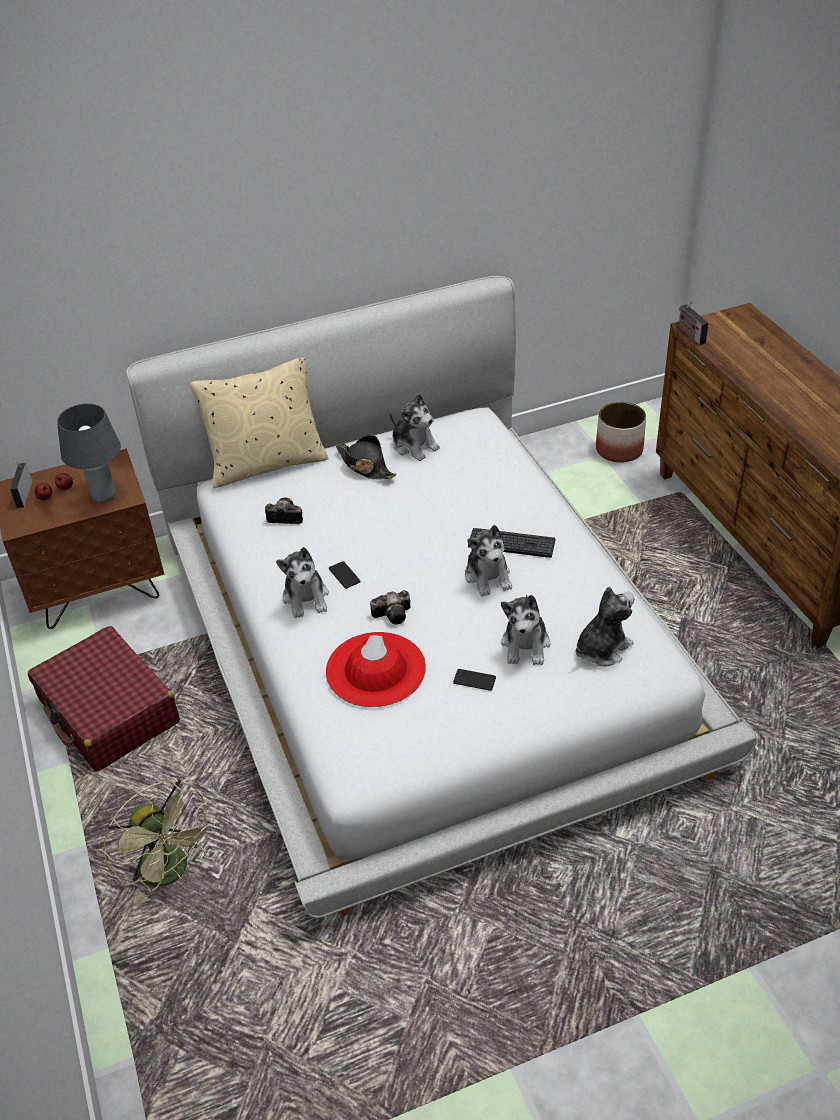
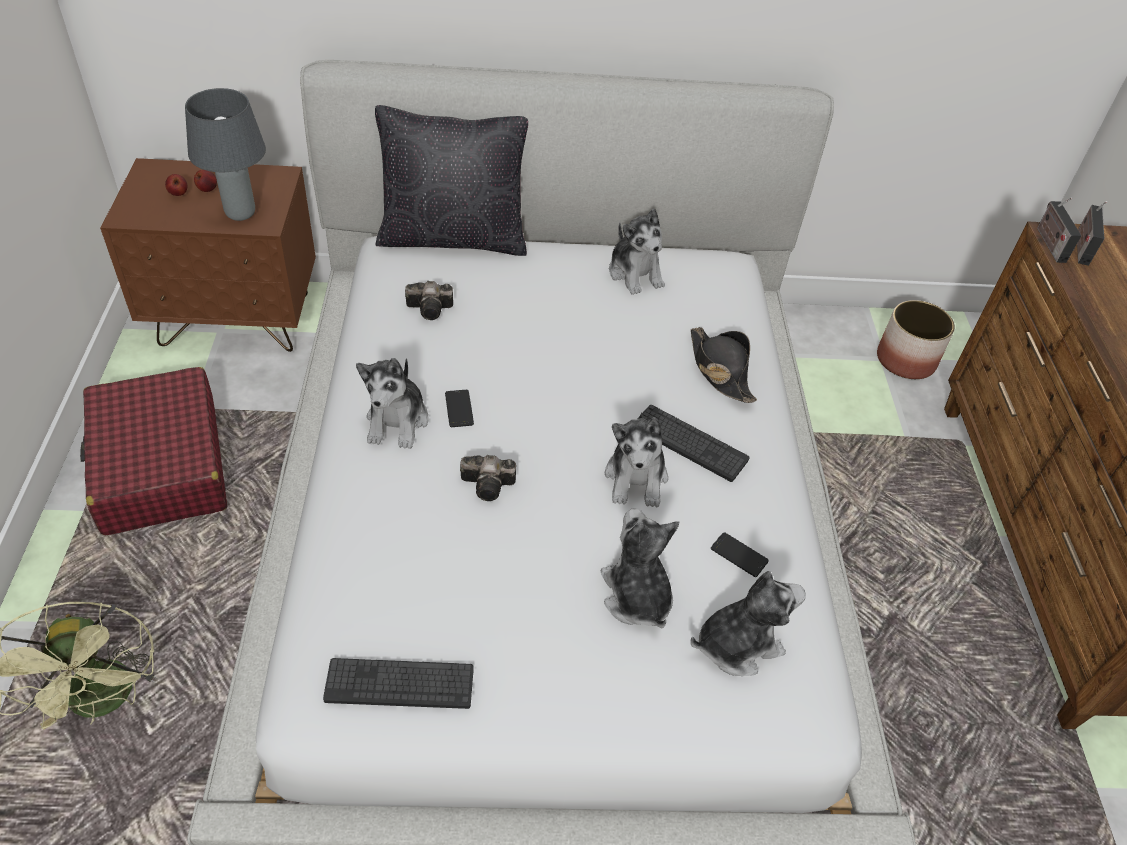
camera: 15 degrees right, 5 degrees up
radio [10,461,32,508] -> radio moved to [1077,201,1107,266]
beige pillow [190,358,329,489] -> black pillow [375,105,528,256]
camera [265,497,303,524] -> camera turned 150 degrees clockwise [405,281,453,320]
red hat [326,632,426,707] -> none
black hat [336,435,396,480] -> black hat moved to [691,327,757,403]
phone [453,669,496,691] -> phone moved to [711,532,769,577]
plush toy [501,595,550,665] -> plush toy turned 135 degrees clockwise [601,508,680,629]
none -> keyboard [323,658,474,709]

